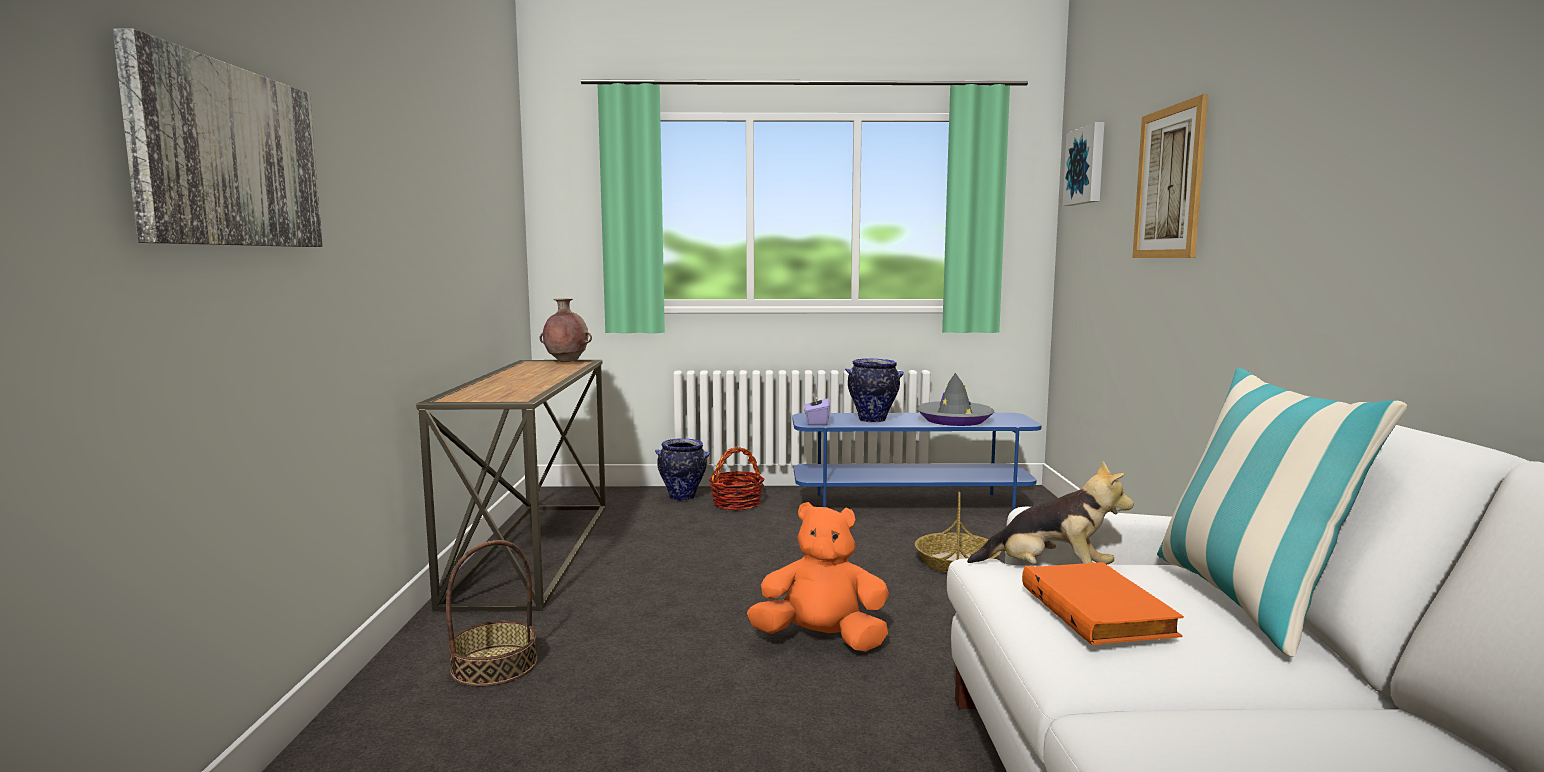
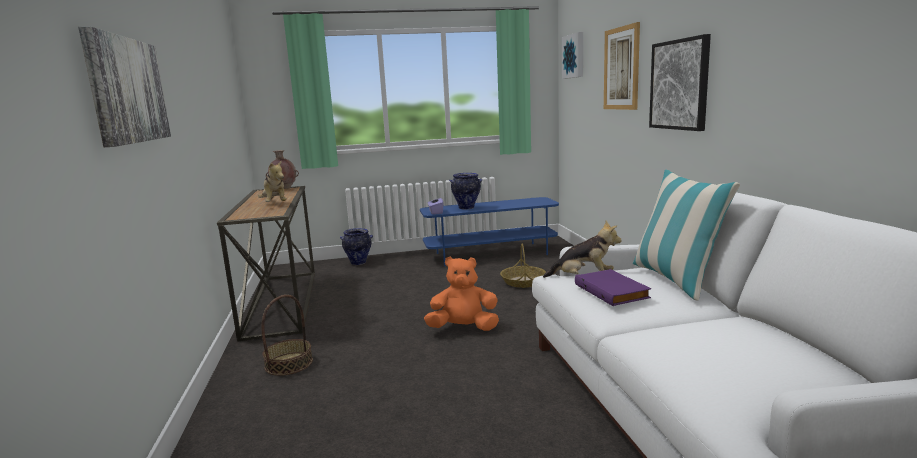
camera: 10 degrees left, 5 degrees up
basket [709,447,765,510] -> none
grey hat [916,373,994,426] -> none
orange book [1022,562,1184,645] -> purple book [575,269,651,306]
none -> plush toy [258,161,286,202]
none -> picture [649,34,711,131]

